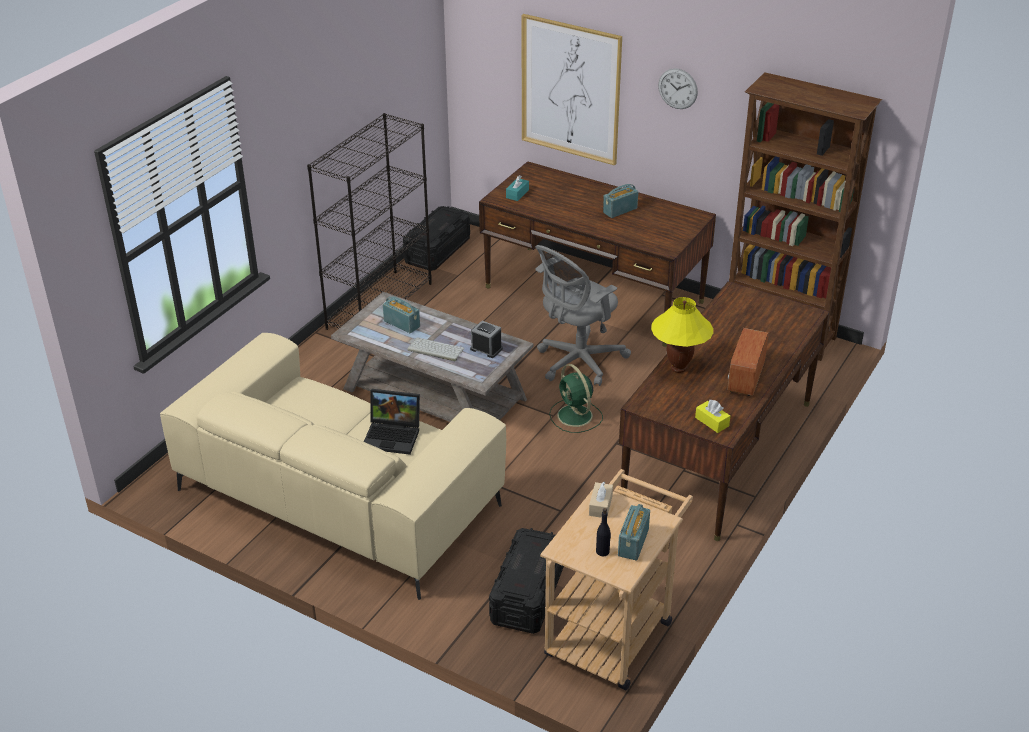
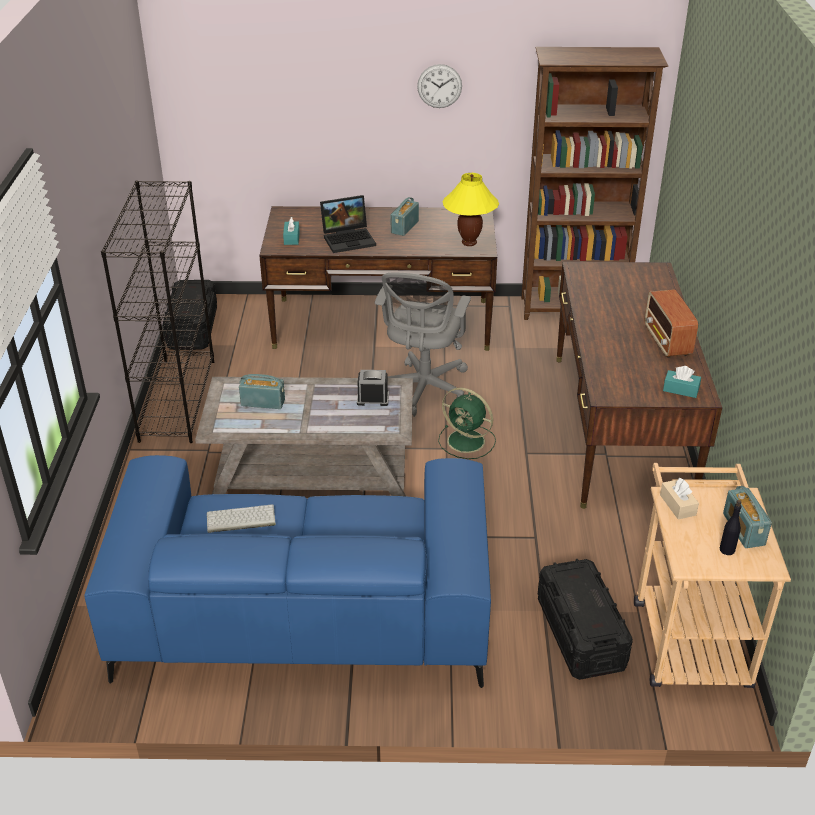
camera: 30 degrees left, 0 degrees up
beige sofa [160,333,506,600] -> blue sofa [84,455,491,688]
laptop [364,389,420,455] -> laptop moved to [320,195,376,253]
keyboard [407,337,465,361] -> keyboard moved to [206,504,276,533]
picture [522,14,622,166] -> none
yellow table lamp [651,297,713,373] -> yellow table lamp moved to [443,173,499,246]
yellow tissue box [695,400,730,433] -> turquoise tissue box [663,366,701,398]

